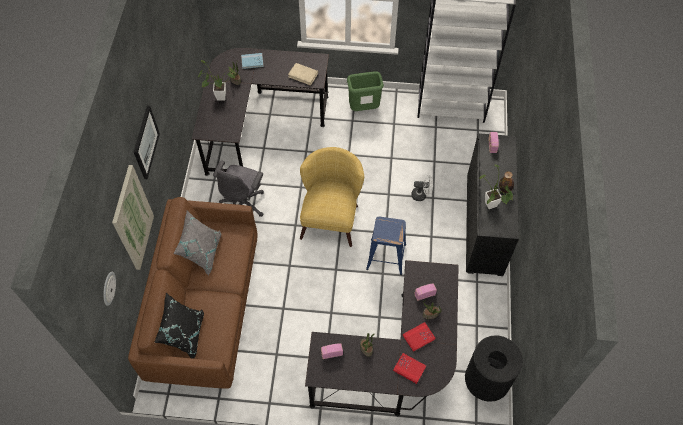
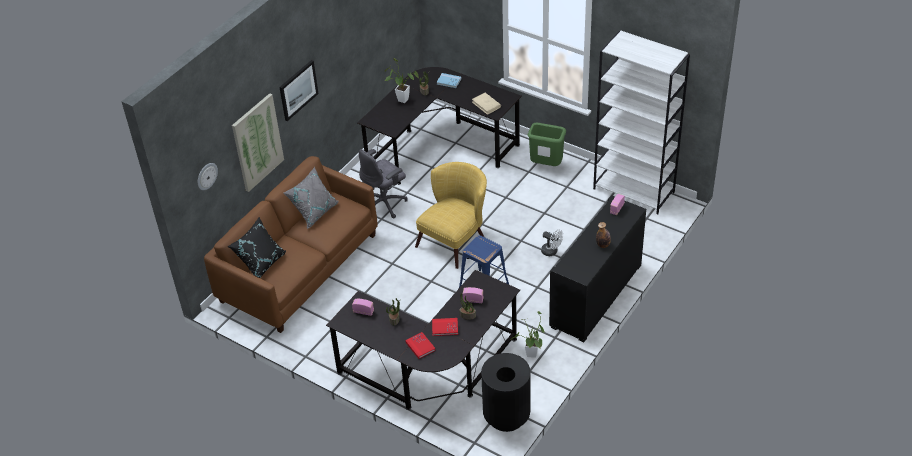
camera: 30 degrees right, 15 degrees down
potted plant [479,164,513,209] -> potted plant moved to [511,311,544,358]

